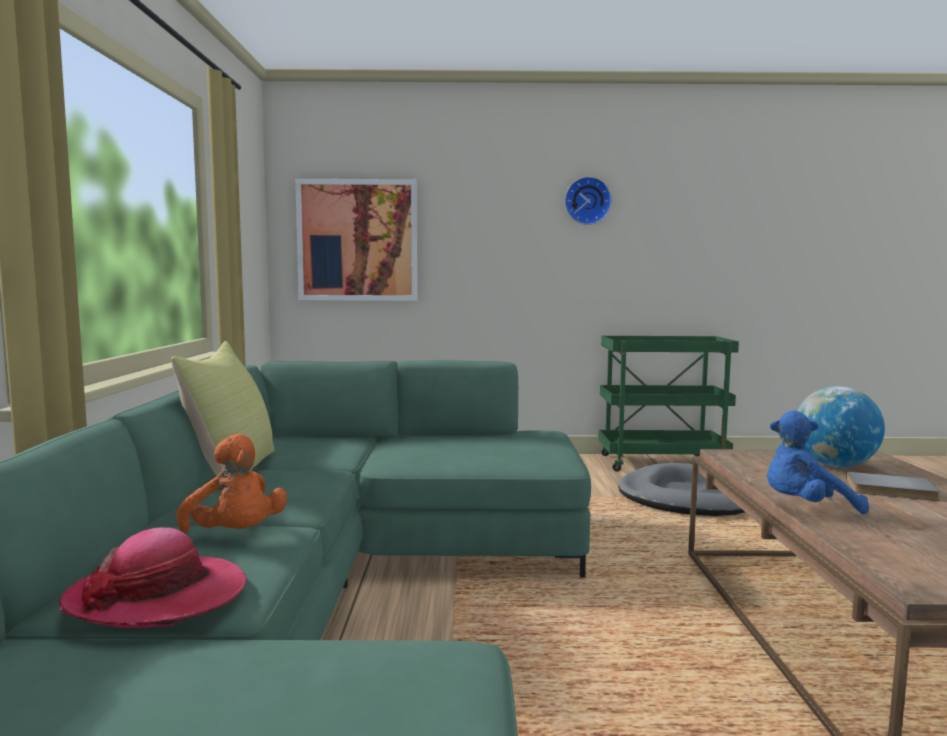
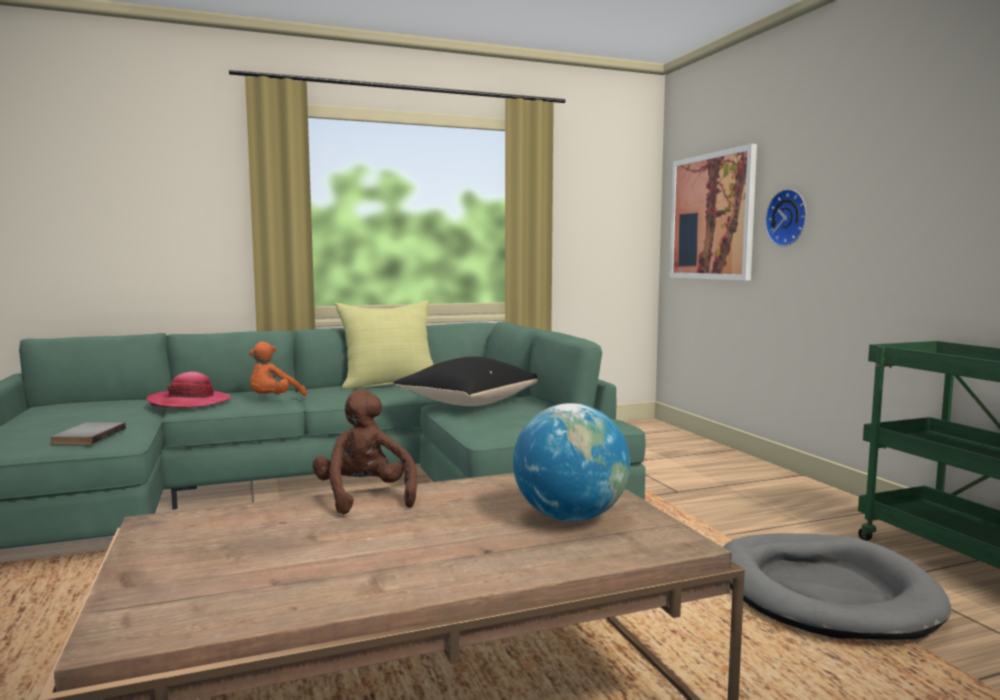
camera: 70 degrees right, 0 degrees up
wall clock [565,177,612,225] -> wall clock moved to [765,189,807,246]
blue plush toy [767,410,869,514] -> brown plush toy [312,389,417,514]
grey book [846,472,940,501] -> grey book moved to [50,422,126,445]
none -> black pillow [394,357,538,406]

